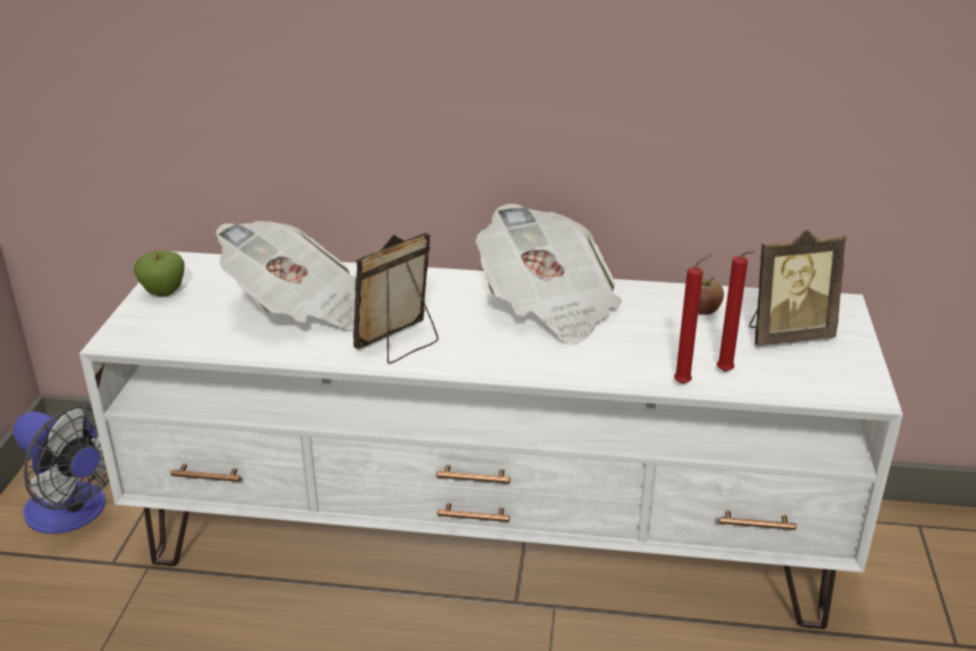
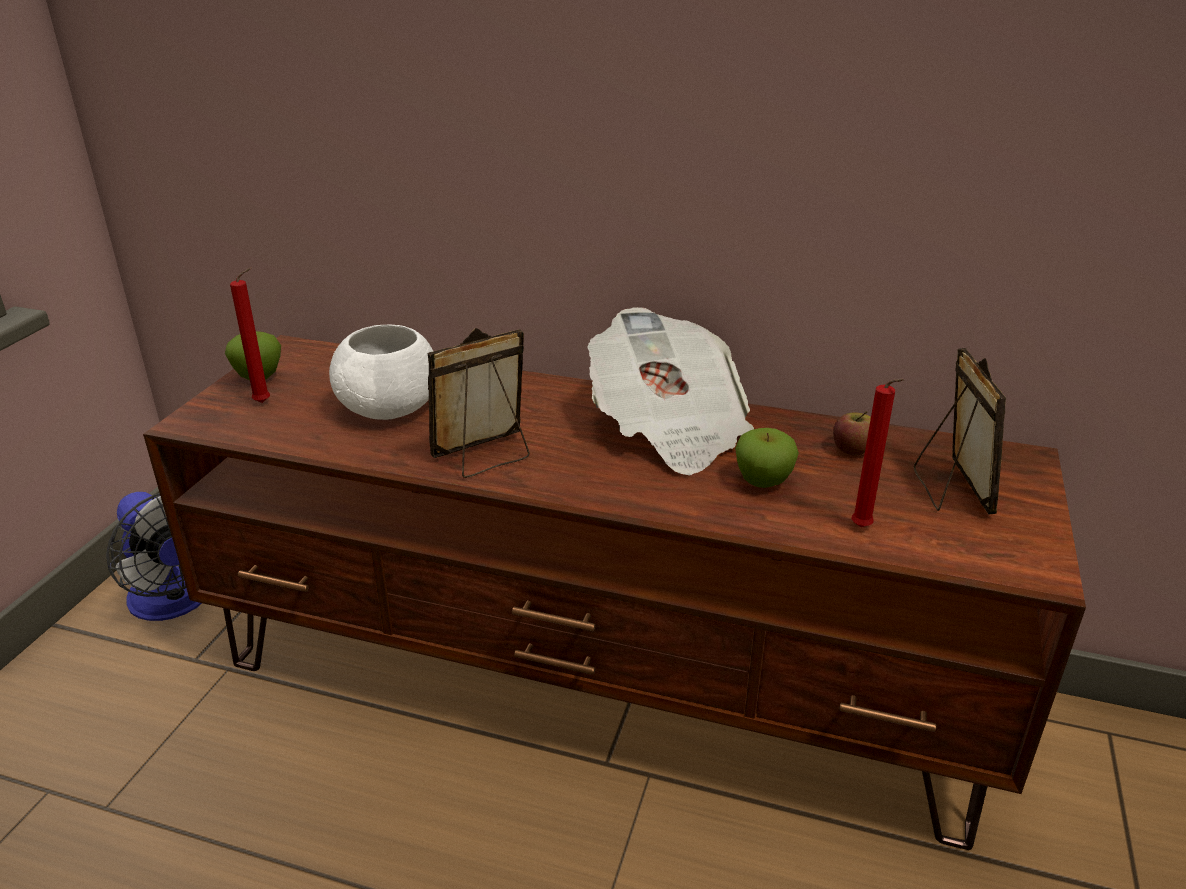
camera: 10 degrees right, 0 degrees up
white tv stand [79,251,903,629] -> brown tv stand [143,335,1086,850]
newspaper [216,221,356,330] -> white bowl [329,325,433,420]
red candle [674,255,711,384] -> red candle moved to [230,267,270,403]
picture frame [749,229,846,346] -> picture frame turned 90 degrees counterclockwise [914,348,1006,515]
none -> apple [735,428,799,488]

